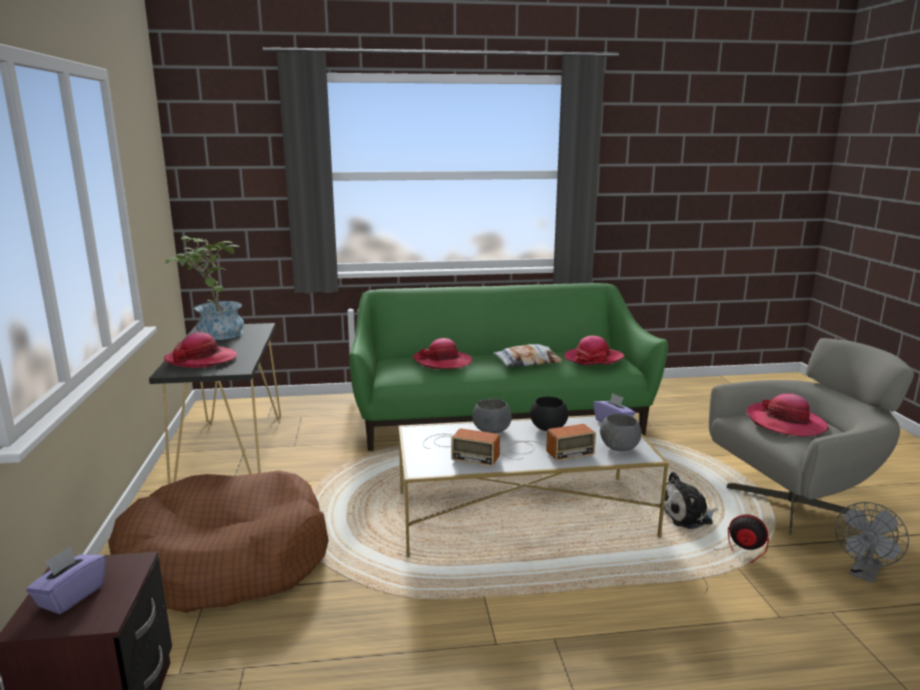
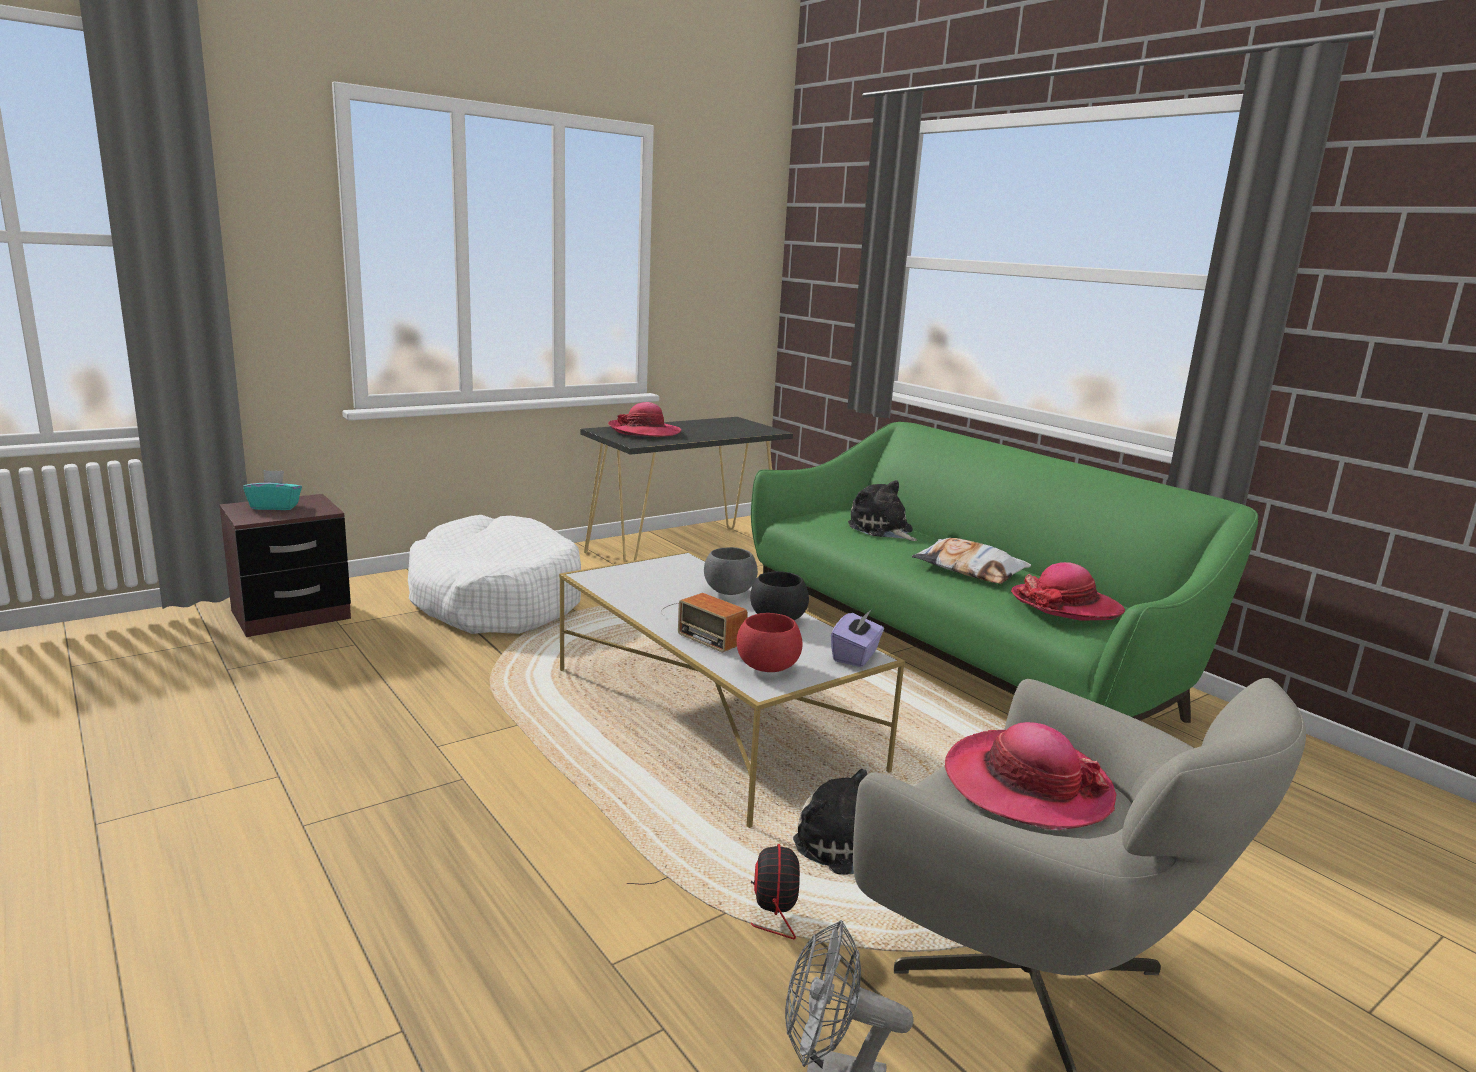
camera: 60 degrees right, 0 degrees up
purple tissue box [26,546,106,614] -> turquoise tissue box [243,470,302,510]
brown dog bed [108,470,329,613] -> white dog bed [408,515,581,634]
potted plant [165,236,244,340] -> none
hat [413,338,472,369] -> plush toy [848,480,917,541]
radio [423,428,500,466] -> none
grey bowl [600,414,642,451] -> red bowl [737,613,802,672]

